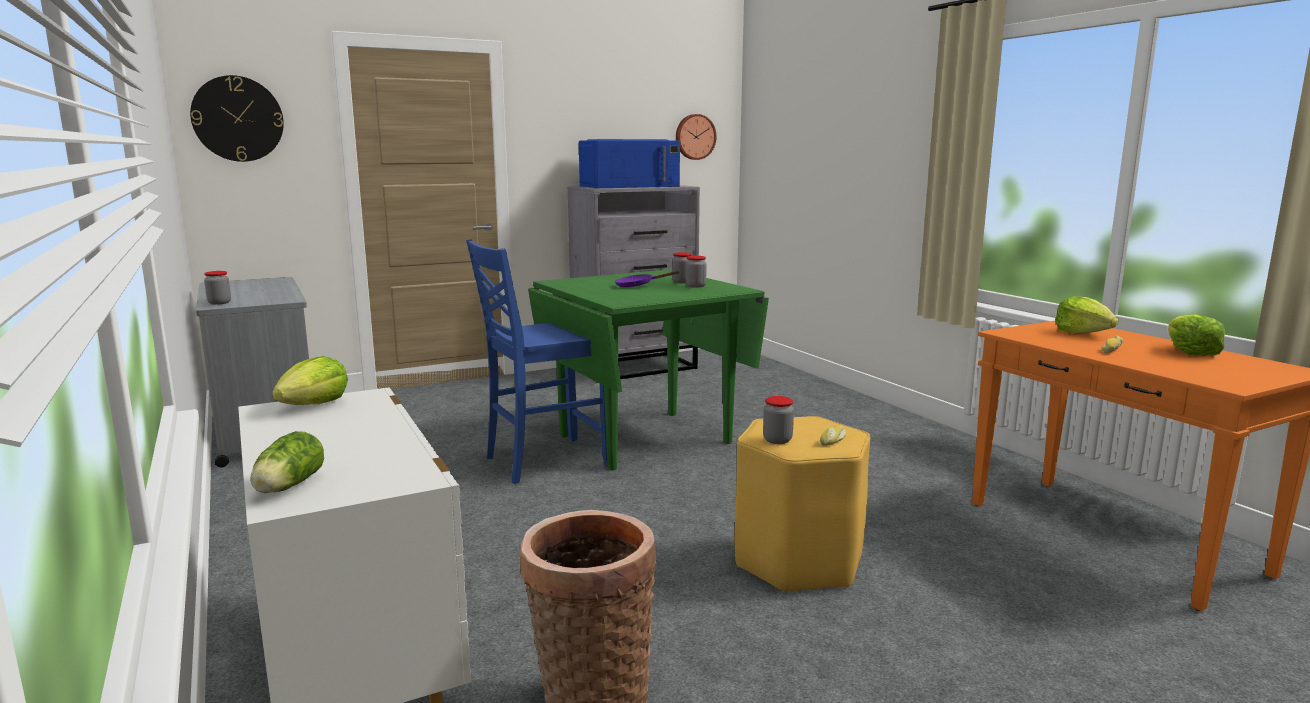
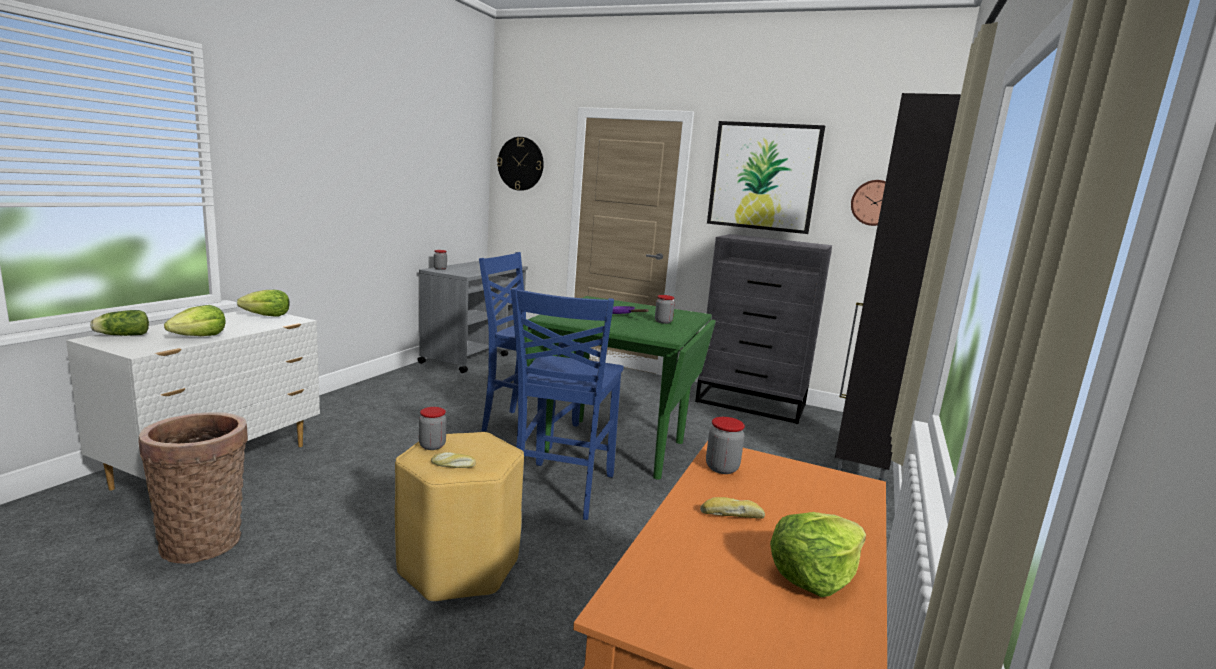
camera: 50 degrees right, 0 degrees up
blue microwave [579,139,680,188] -> none
jar [686,256,707,288] -> jar moved to [706,417,745,474]
lettuce [1055,296,1118,334] -> lettuce moved to [164,305,226,336]
none -> blue chair [511,288,624,520]
none -> picture [707,121,825,234]
none -> black cabinet [835,93,961,481]

